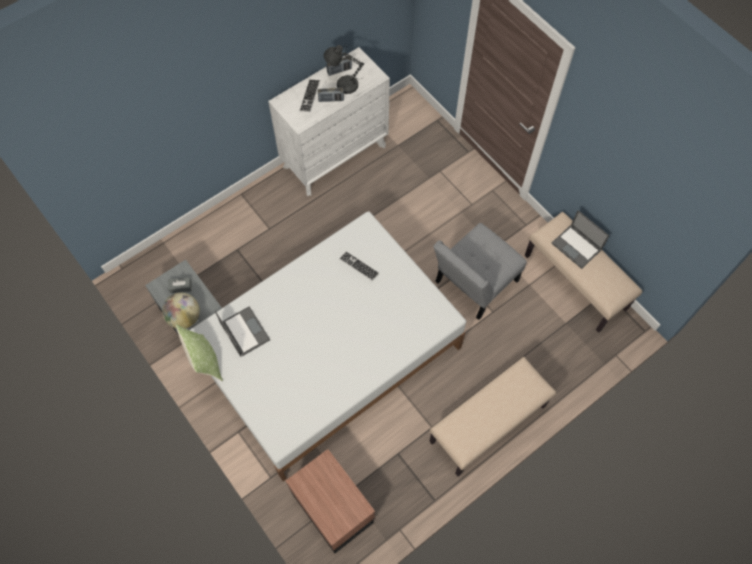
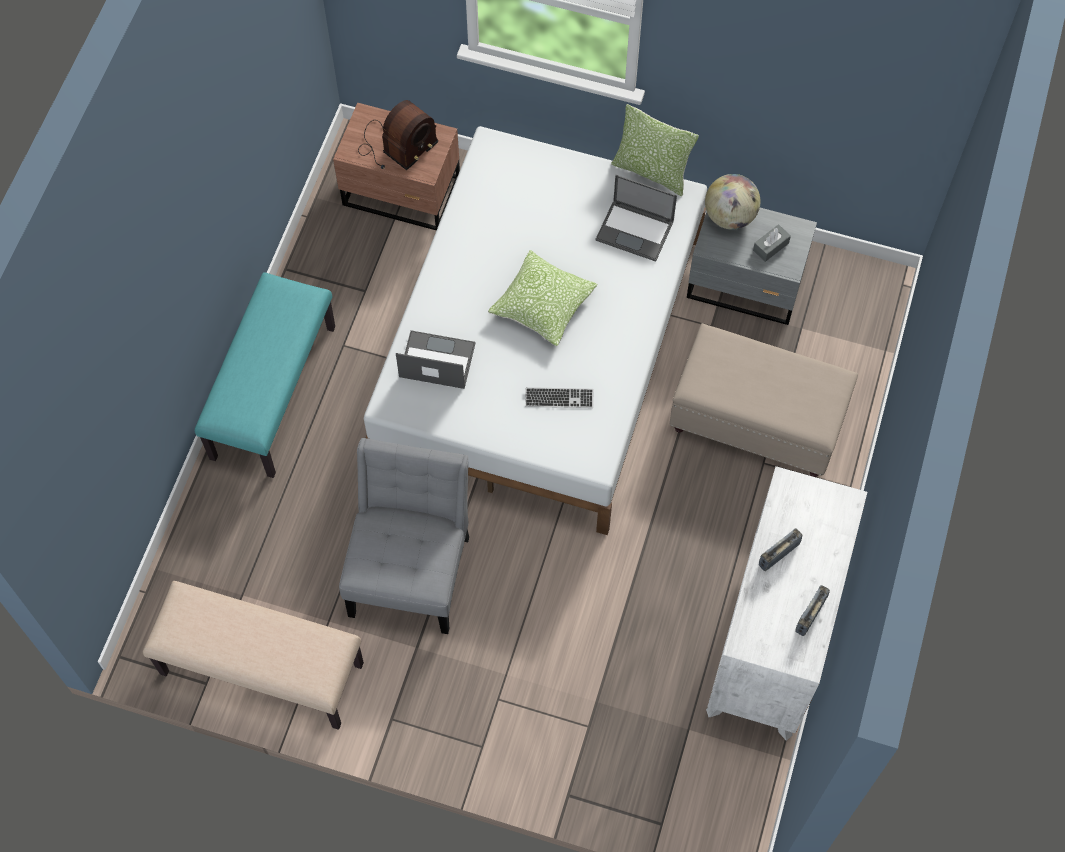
camera: 145 degrees right, 0 degrees up
keyboard [299,80,320,112] -> none
grey table lamp [323,45,364,94] -> none
beige bench [429,357,556,477] -> turquoise bench [195,272,335,478]
laptop [551,210,609,269] -> laptop moved to [396,330,476,389]
none -> radio [358,100,438,170]
none -> pillow [488,250,597,346]
none -> beige ottoman [670,323,858,477]

